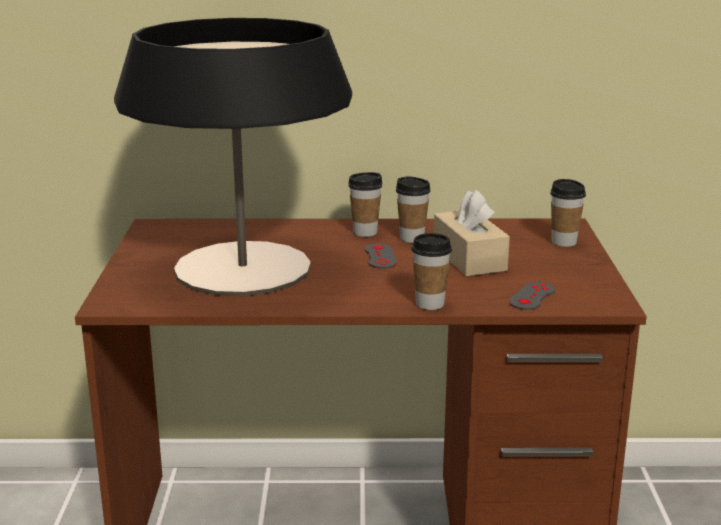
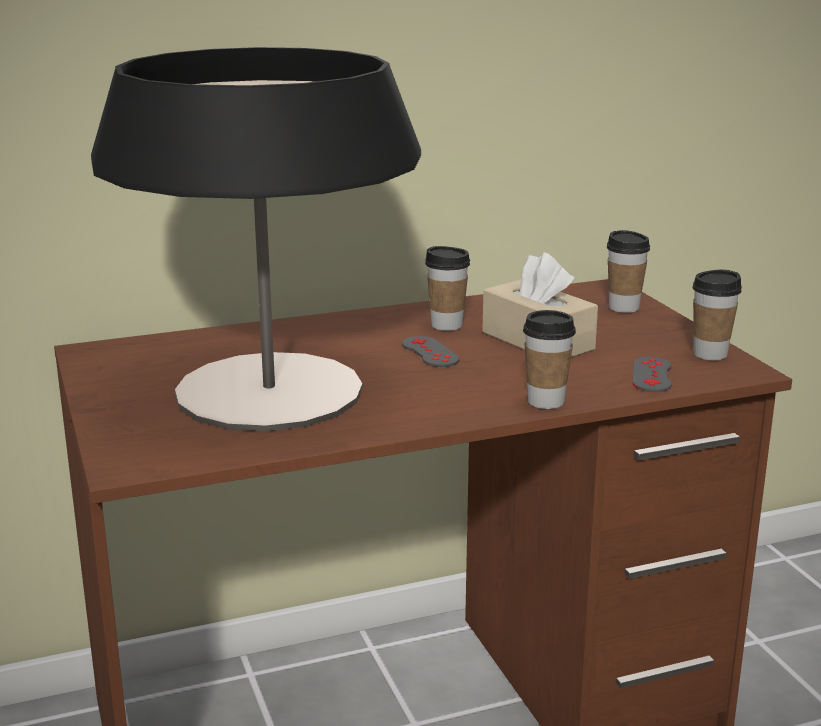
camera: 20 degrees left, 0 degrees up
cup [348,172,383,237] -> cup moved to [693,270,742,360]

